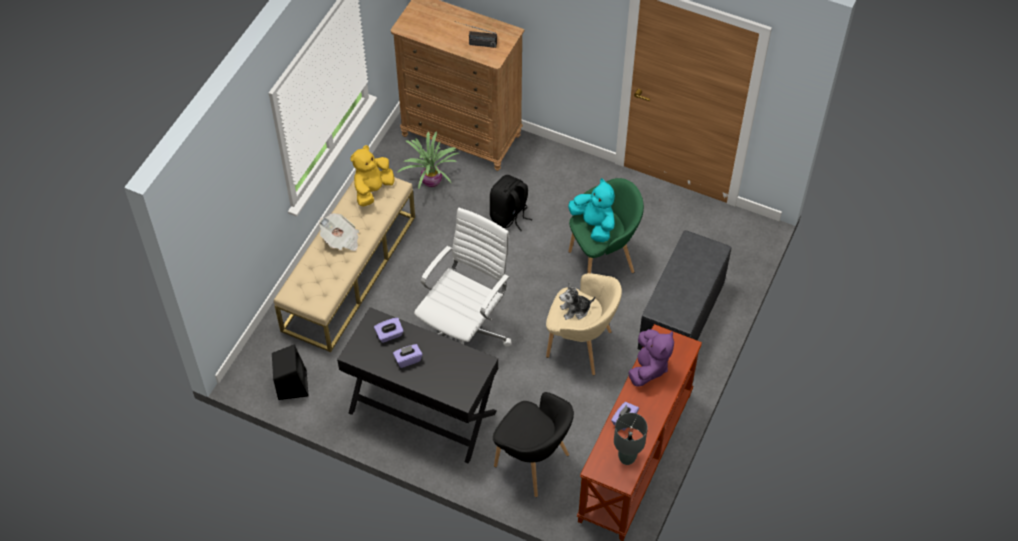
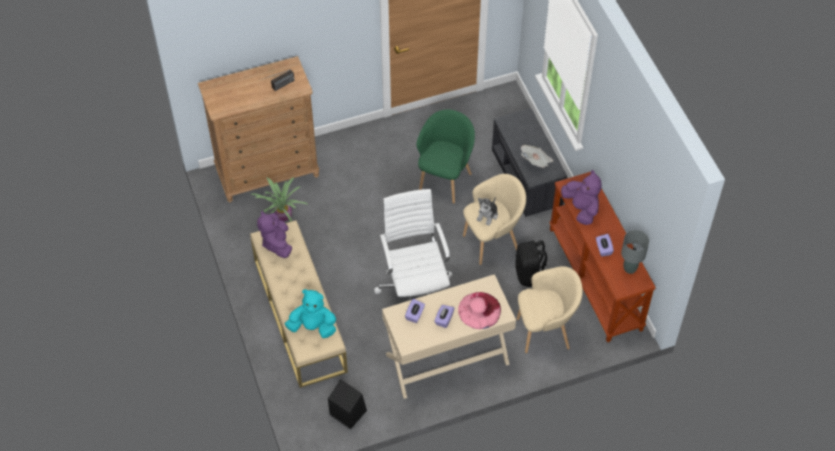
camera: 45 degrees left, 0 degrees up
newspaper [319,213,359,251] -> newspaper moved to [521,145,553,168]
black desk [337,307,498,464] -> beige desk [382,274,516,399]
yellow plush toy [350,145,395,207] -> purple plush toy [257,211,292,258]
black backpack [490,175,532,231] -> black backpack moved to [515,240,547,287]
black armchair [493,392,574,497] -> beige armchair [517,266,583,353]
turquoise plush toy [568,178,615,242] -> turquoise plush toy moved to [285,289,336,338]
none -> pink hat [458,292,501,329]

